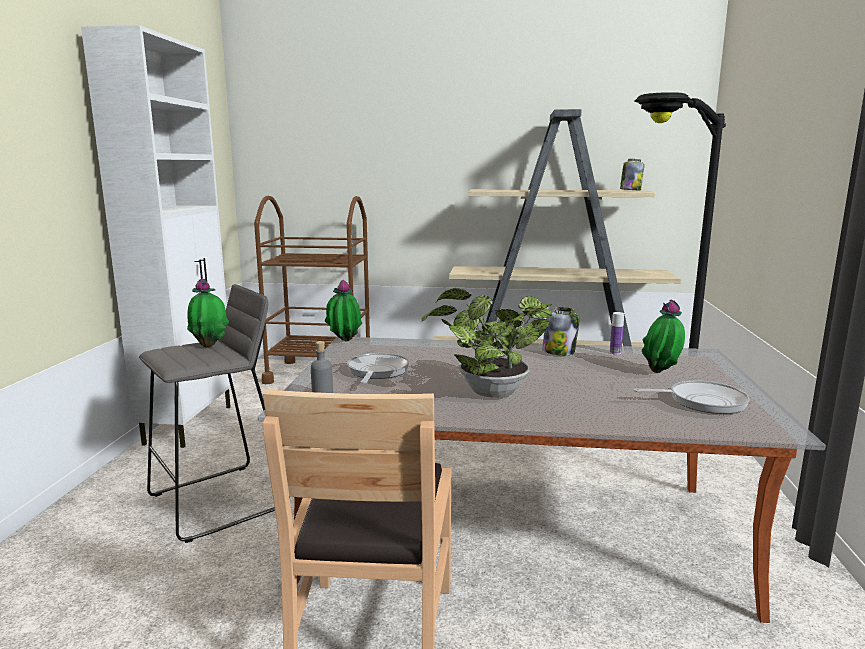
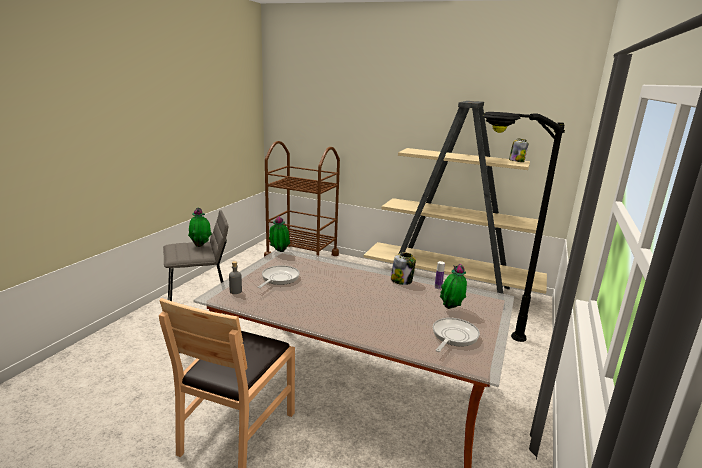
camera: 15 degrees right, 5 degrees up
white cabinet [81,25,234,448] -> none
potted plant [421,288,552,397] -> none
frying pan [634,380,750,414] -> frying pan turned 75 degrees counterclockwise [433,318,480,352]

